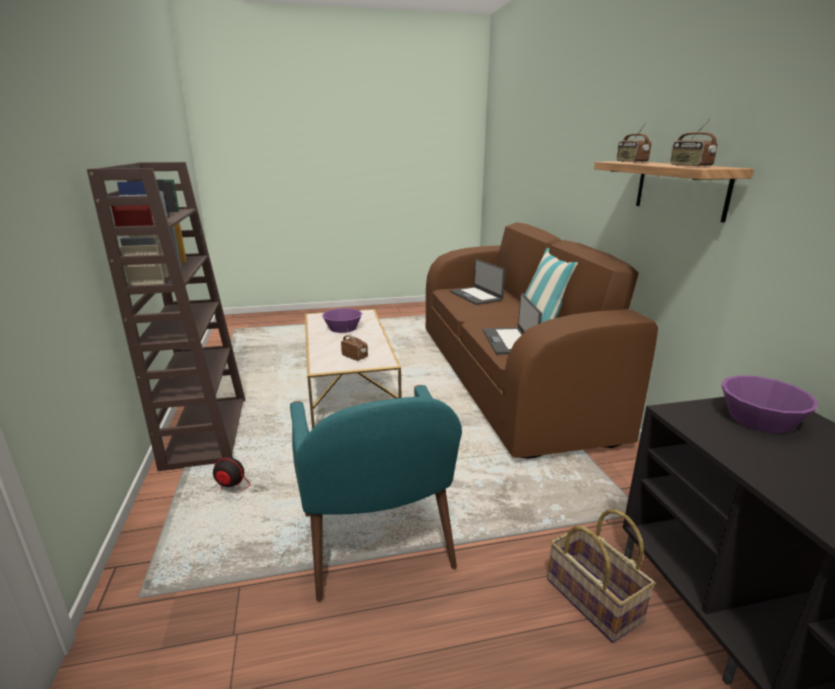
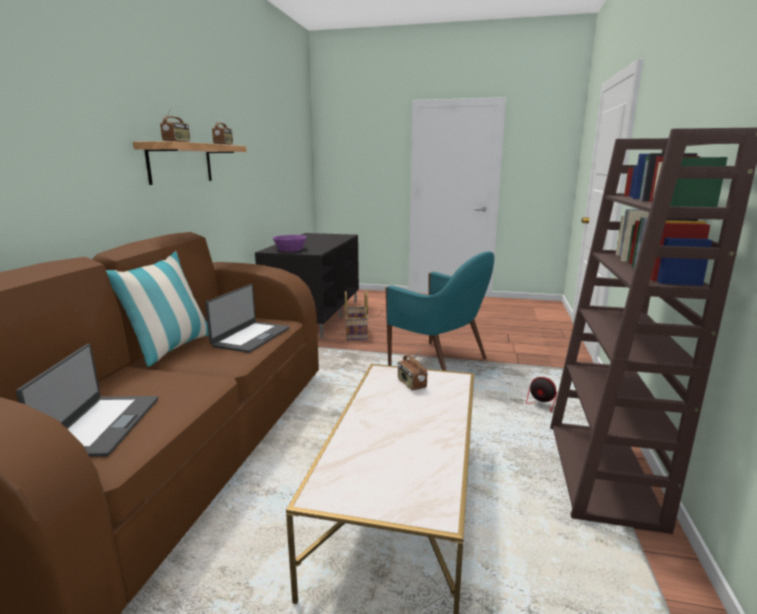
camera: 155 degrees left, 5 degrees down
turquoise armchair [290,385,462,602] -> turquoise armchair turned 120 degrees clockwise [385,251,494,371]
purple bowl [322,308,362,333] -> none

